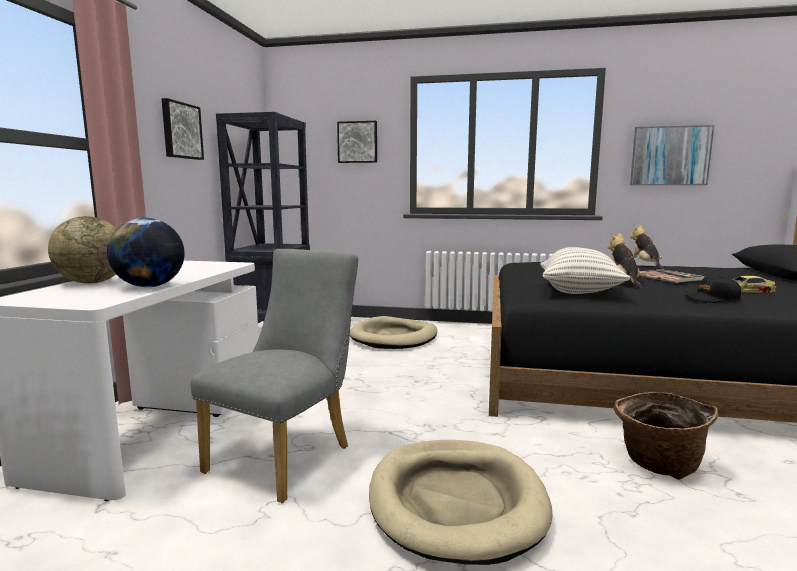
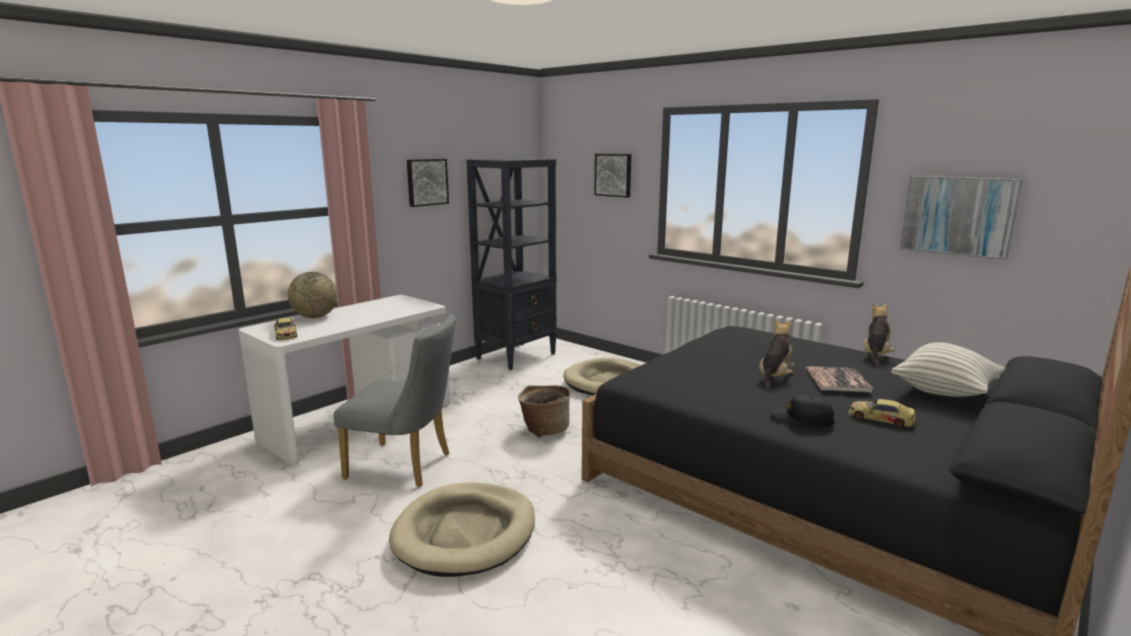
camera: 30 degrees right, 5 degrees up
globe [107,218,185,287] -> none
grey chair [190,249,358,503] -> grey chair turned 45 degrees clockwise [333,314,456,487]
pillow [540,247,630,294] -> pillow moved to [891,342,1005,397]
basket [614,392,718,480] -> basket moved to [518,385,571,438]
none -> toy car [274,318,297,340]

